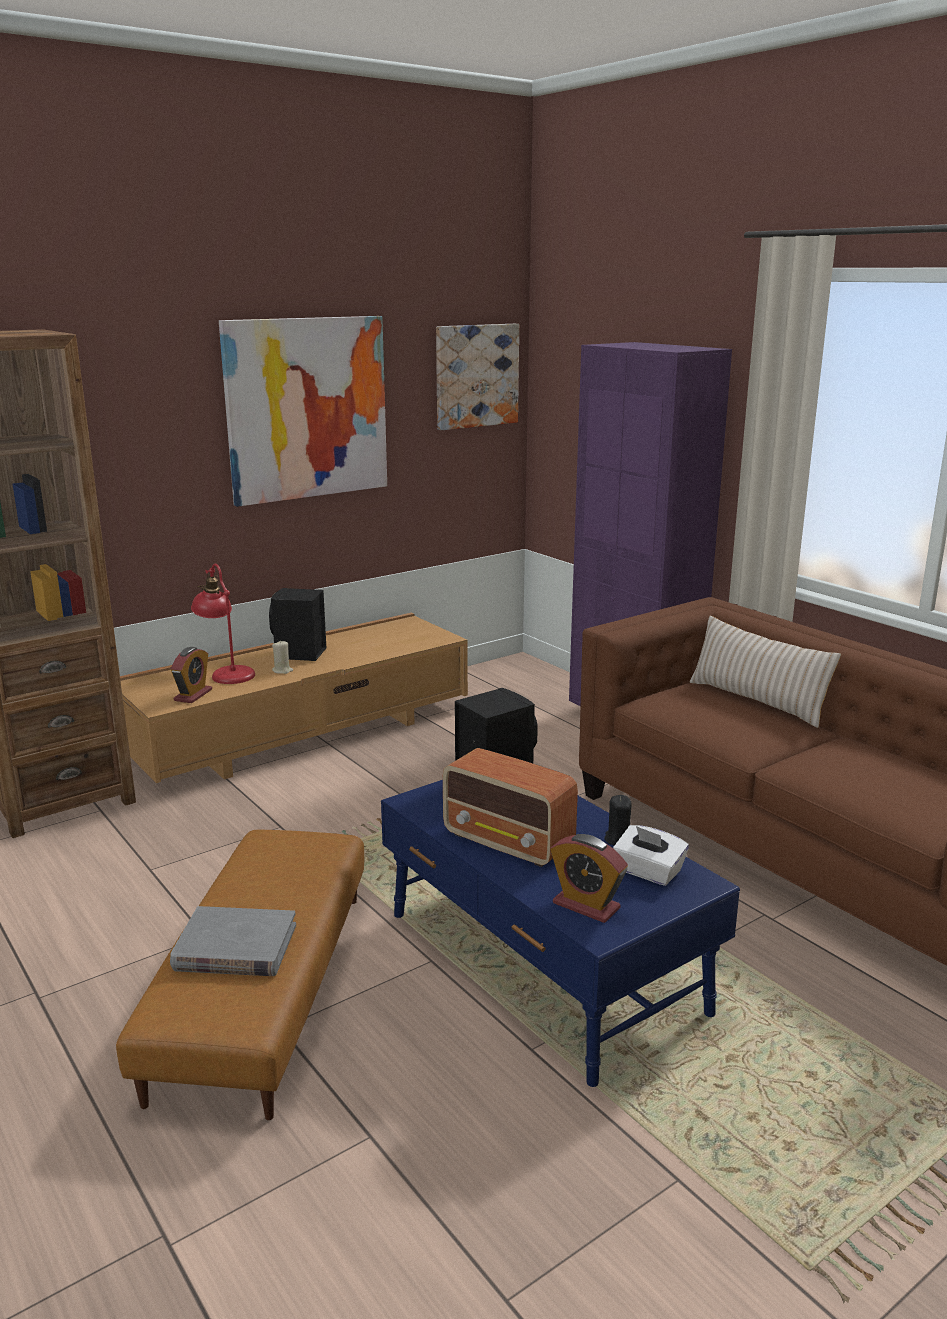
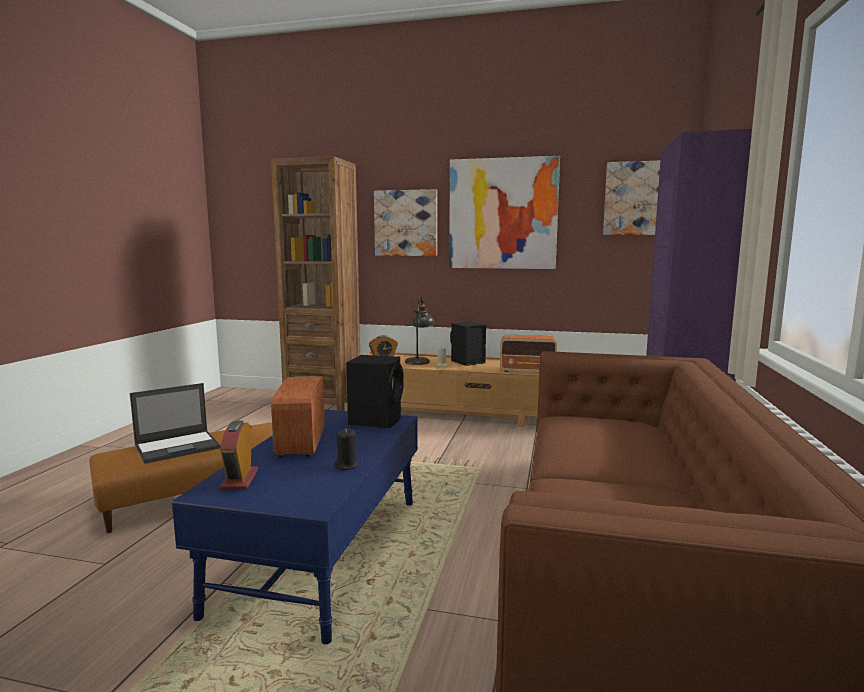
camera: 50 degrees right, 10 degrees down
grey book [170,906,296,976] -> laptop [130,383,221,464]
red table lamp [191,564,255,684] -> grey table lamp [405,295,435,365]
white tissue box [613,825,689,886] -> none
beige pillow [690,616,841,728] -> none
none -> picture [374,189,437,256]
none -> radio [500,335,557,372]

